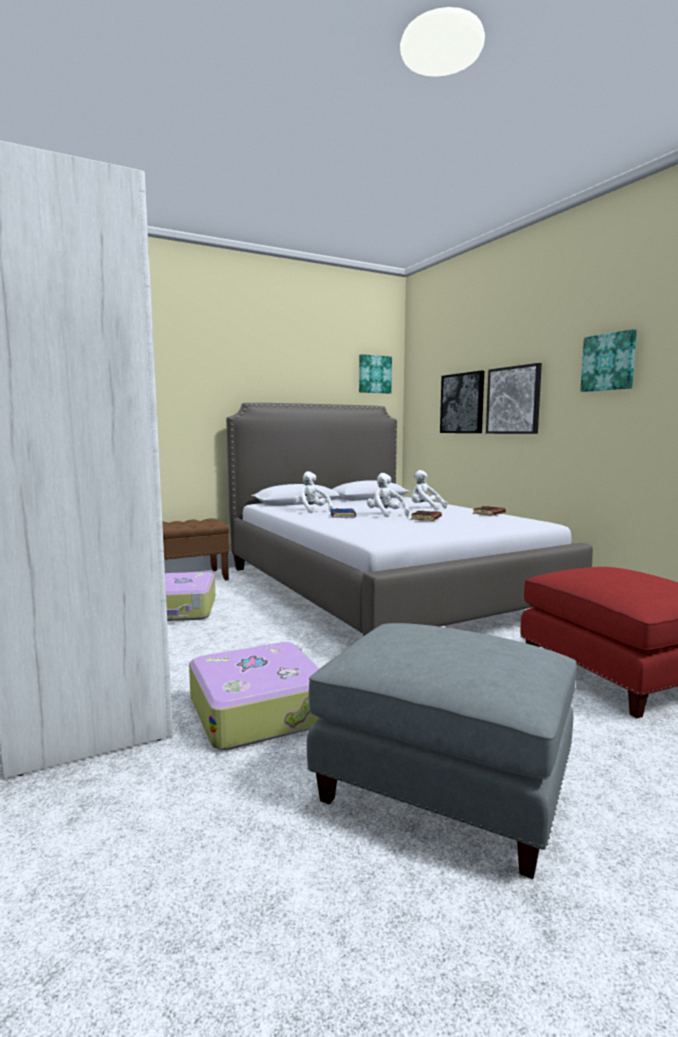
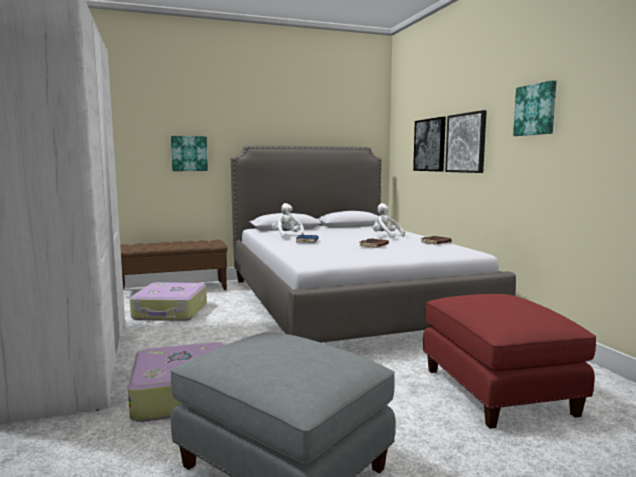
camera: 10 degrees right, 0 degrees up
picture [359,354,392,393] -> picture moved to [171,136,208,171]
white plush toy [367,473,410,517] -> none

